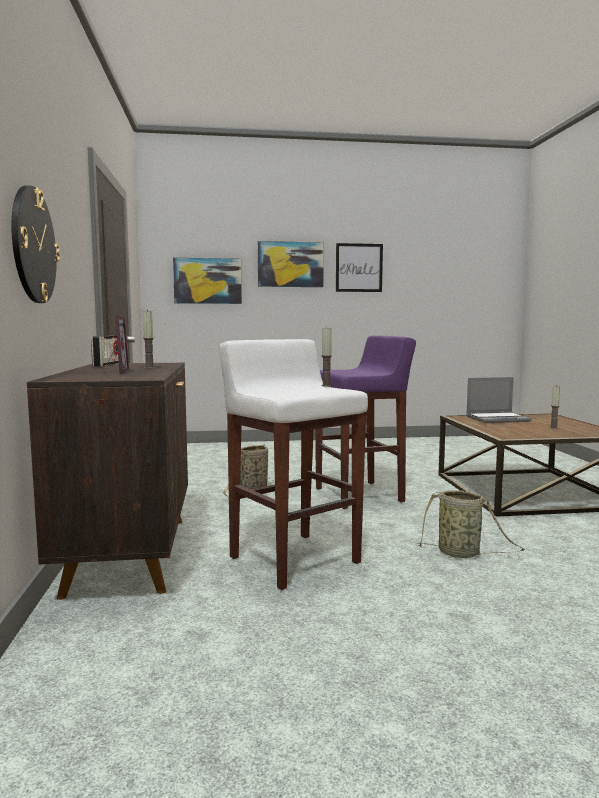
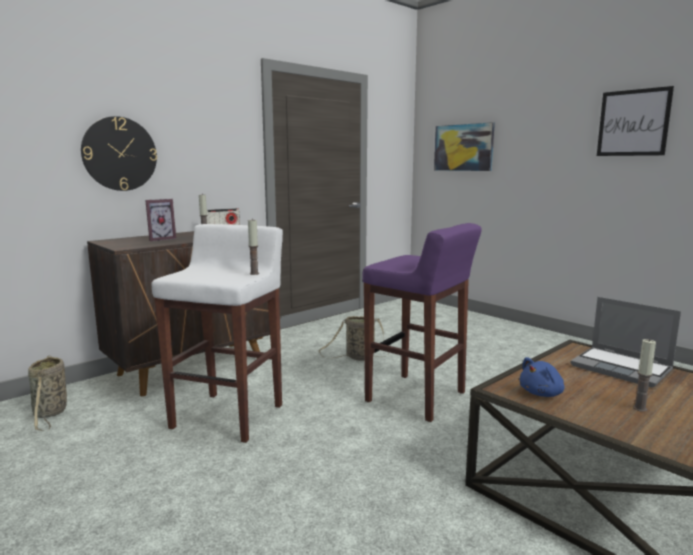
camera: 55 degrees right, 5 degrees up
picture [258,241,324,287] -> none
basket [416,490,525,558] -> basket moved to [28,355,67,431]
none -> blue plush toy [519,357,565,397]

